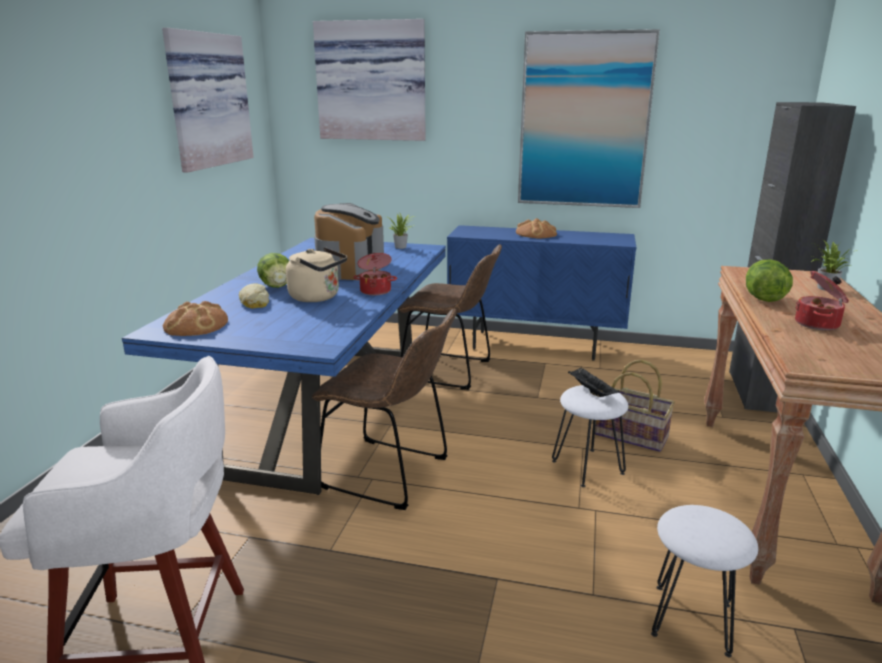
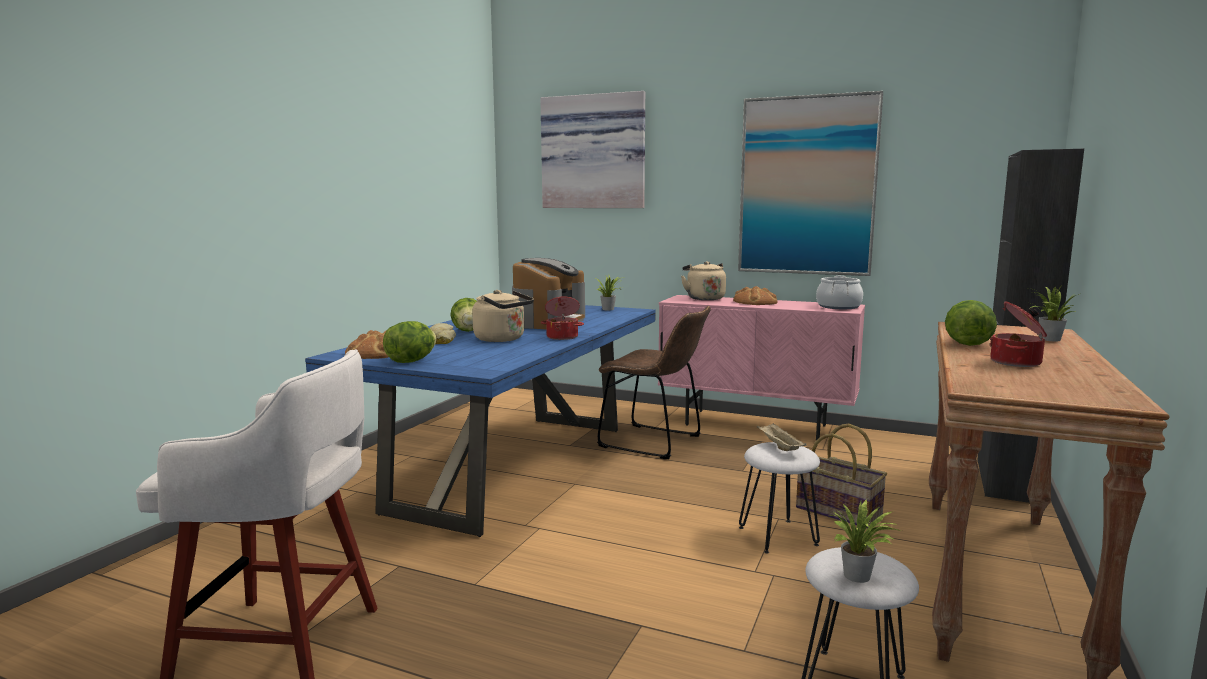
camera: 10 degrees right, 10 degrees down
picture [162,28,254,173] -> none
brown chair [312,309,457,510] -> none
blue cabinet [447,225,636,361] -> pink cabinet [658,295,865,440]
black tray [568,367,619,397] -> beige tray [757,423,807,451]
none -> lettuce [383,321,437,363]
none -> beige kettle [681,261,726,300]
none -> cooking pot [816,276,863,309]
none -> potted plant [829,499,902,583]

